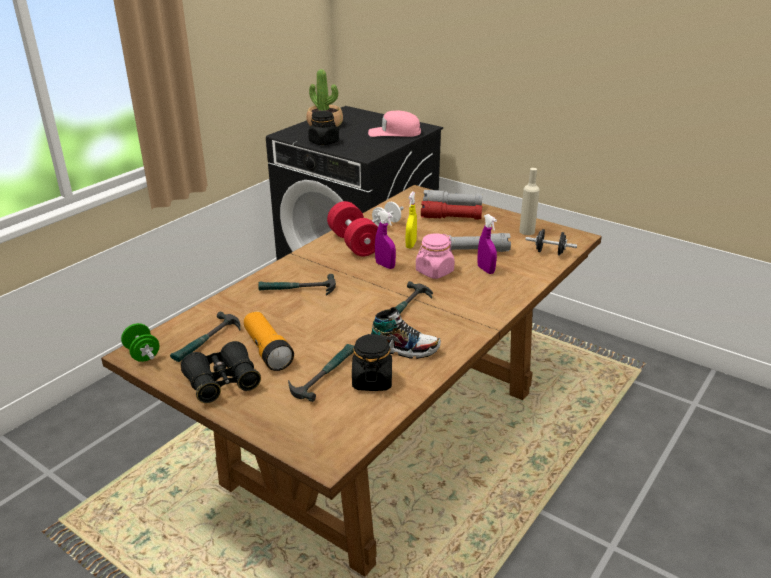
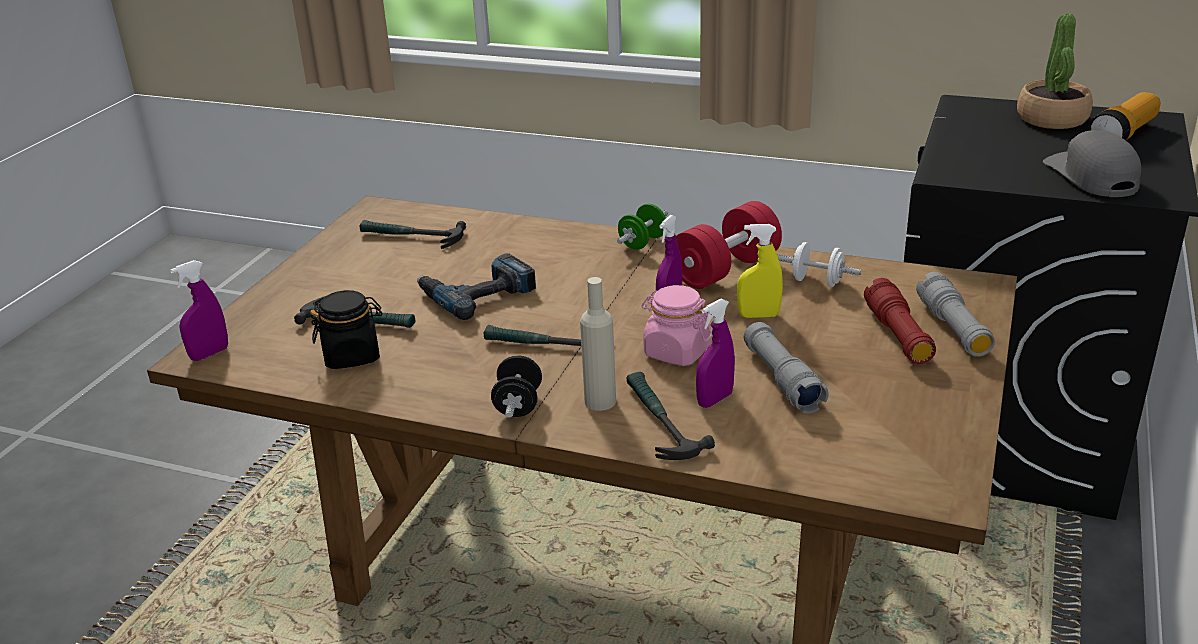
camera: 75 degrees right, 0 degrees up
green dumbbell [121,323,159,362] -> green dumbbell moved to [617,204,668,250]
black binoculars [181,341,261,403] -> none
flashlight [244,311,294,371] -> flashlight moved to [1088,92,1160,140]
hammer [258,274,336,296] -> hammer moved to [627,372,715,460]
black jar [308,111,339,145] -> none
pink cap [368,111,421,137] -> grey cap [1043,130,1141,197]
shoe [371,307,441,359] -> none
beige bottle [519,168,539,235] -> beige bottle moved to [580,277,616,411]
black dumbbell [525,229,577,255] -> black dumbbell moved to [491,355,542,418]
none -> purple spray bottle [170,260,228,361]
none -> power drill [417,253,536,320]

